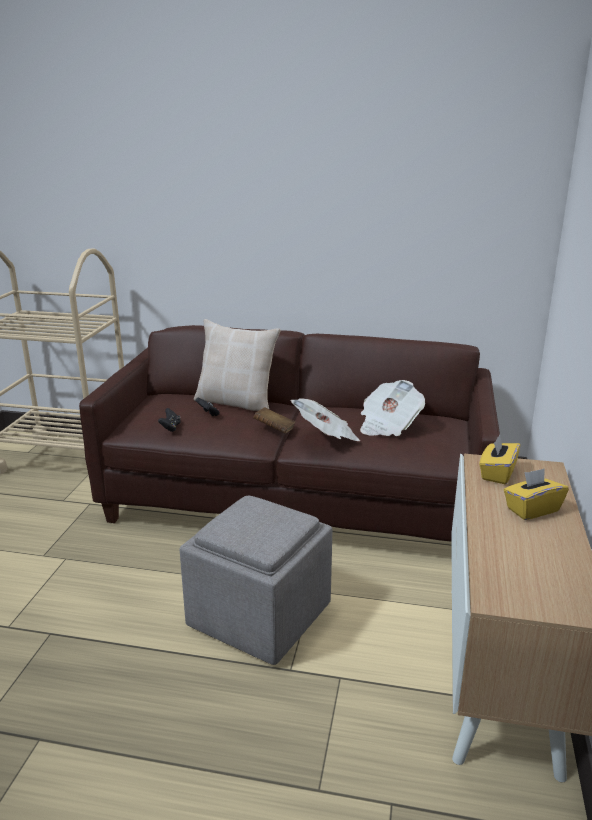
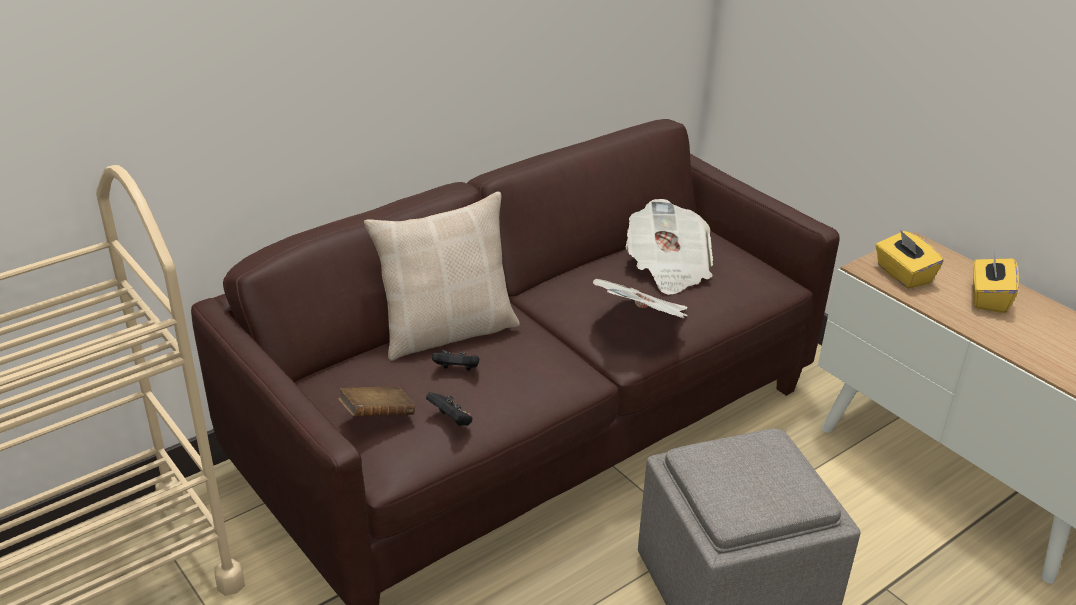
camera: 50 degrees left, 10 degrees up
brown book [253,407,296,434] -> brown book moved to [338,386,415,417]

